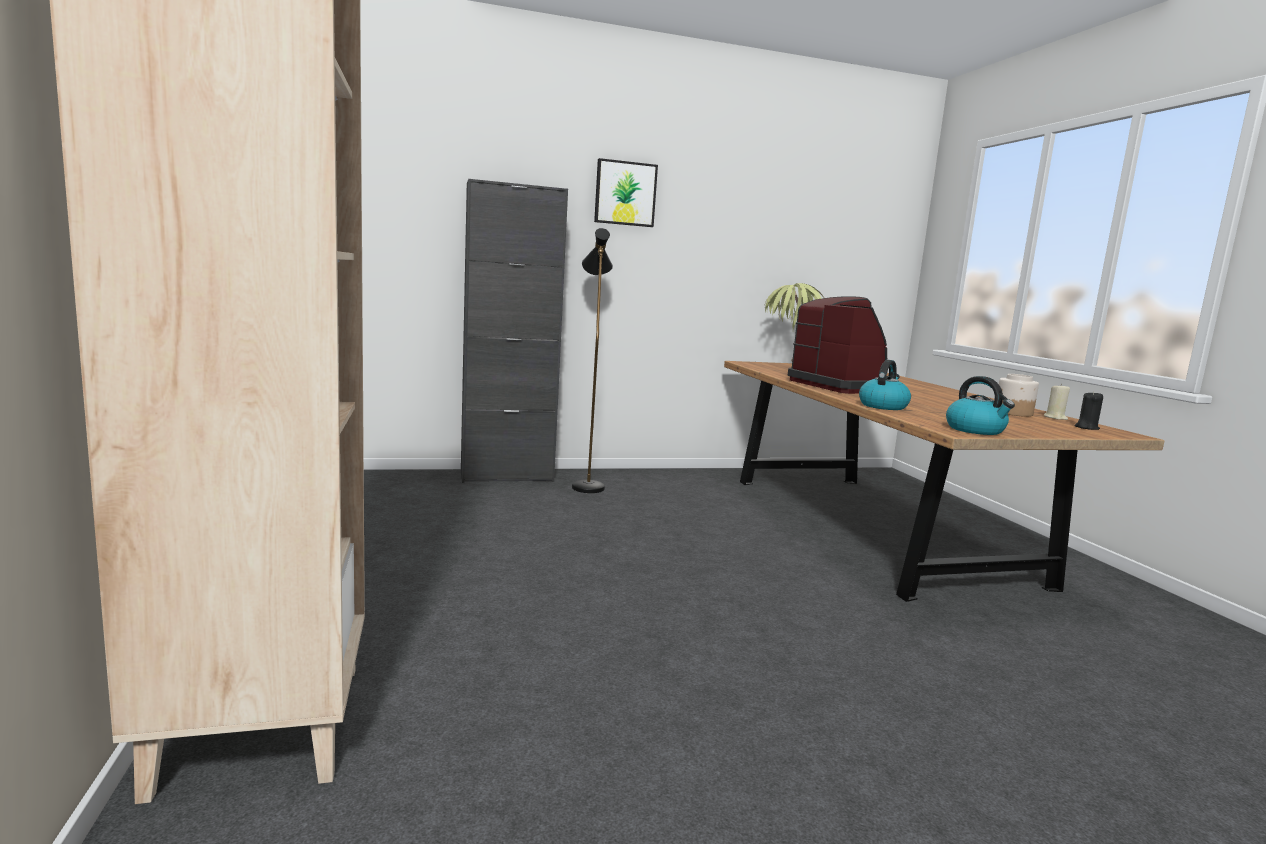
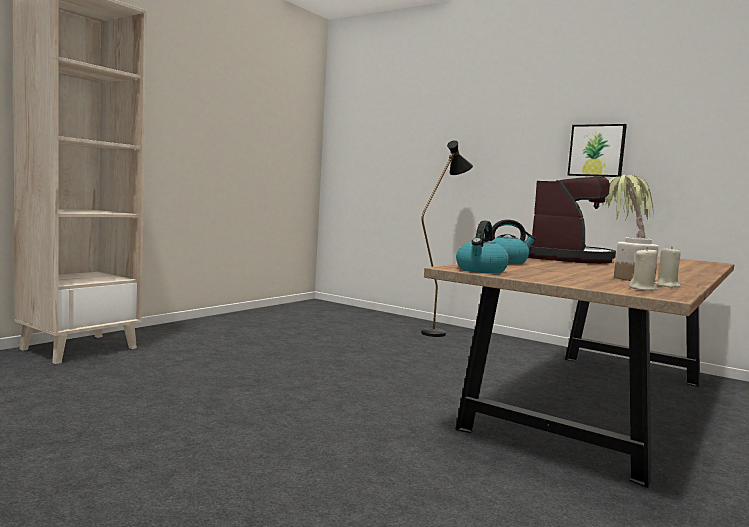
camera: 50 degrees right, 5 degrees down
black cabinet [461,179,568,483] -> none
picture [594,158,658,227] -> picture moved to [568,124,627,177]
black candle [1075,392,1103,430] -> beige candle [629,247,658,291]

